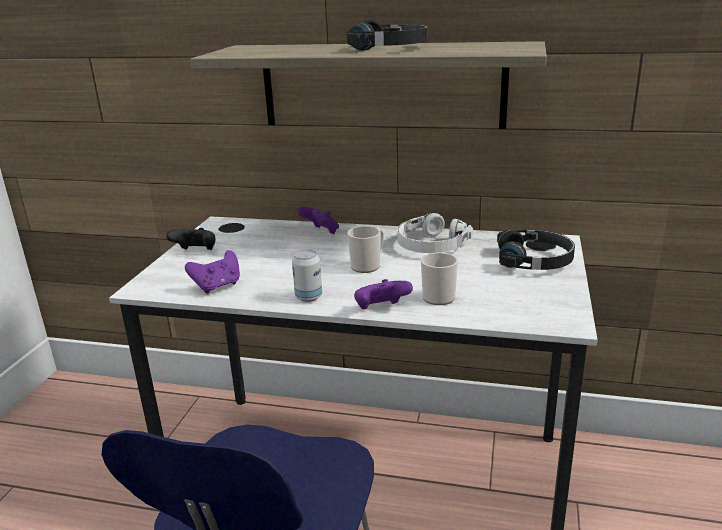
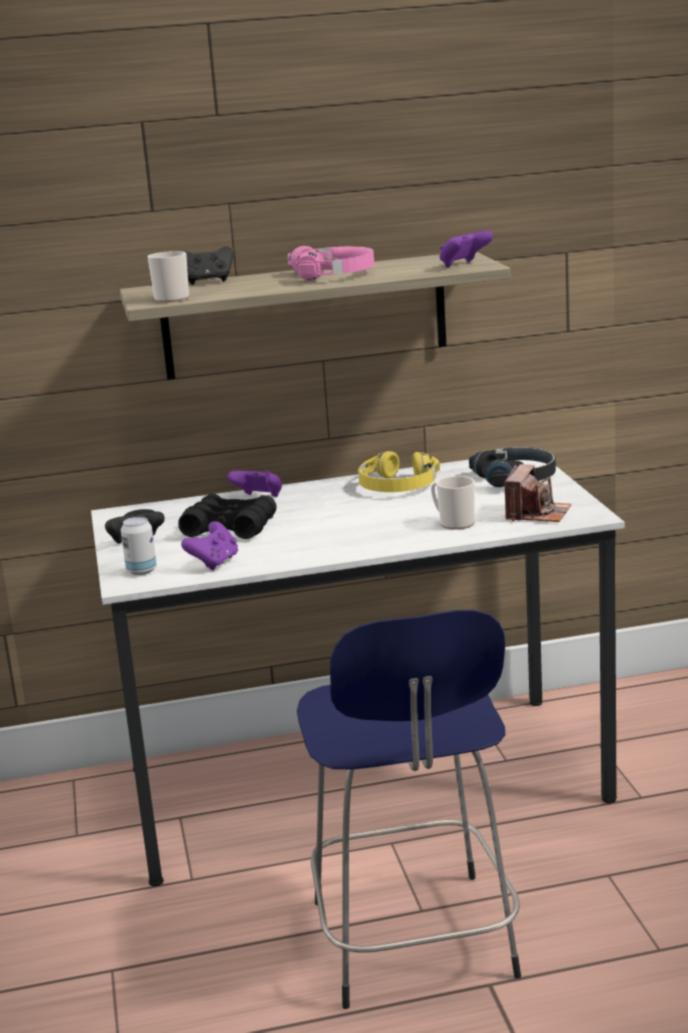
camera: 25 degrees left, 5 degrees down
can [292,249,322,302] -> can moved to [121,517,157,575]
black headphones [346,19,428,51] -> pink headphones [287,246,374,280]
mug [348,226,384,273] -> mug moved to [147,251,189,302]
purple game controller [354,279,413,309] -> purple game controller moved to [439,230,493,268]
white headphones [397,213,473,253] -> yellow headphones [358,451,440,492]
none -> black binoculars [178,494,277,539]
none -> black game controller [183,246,233,285]
none -> camera [505,464,571,522]

